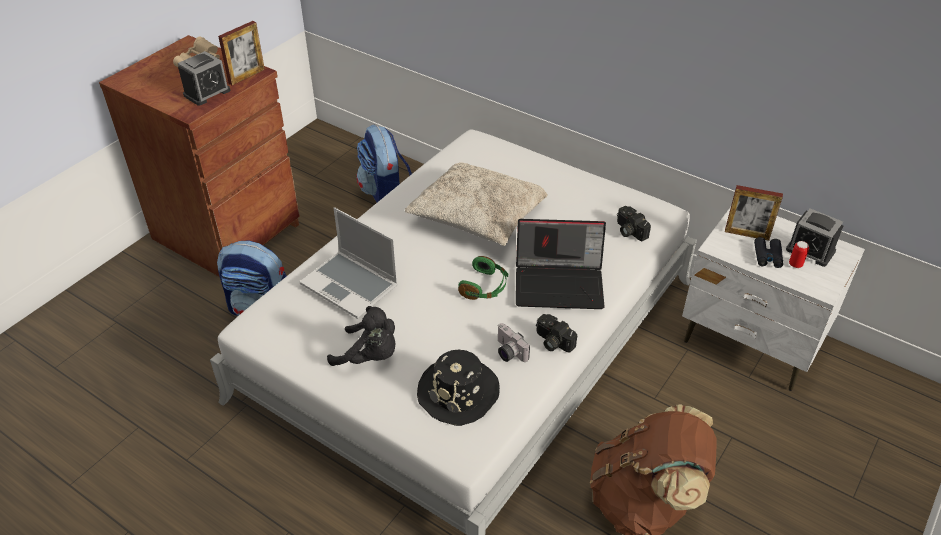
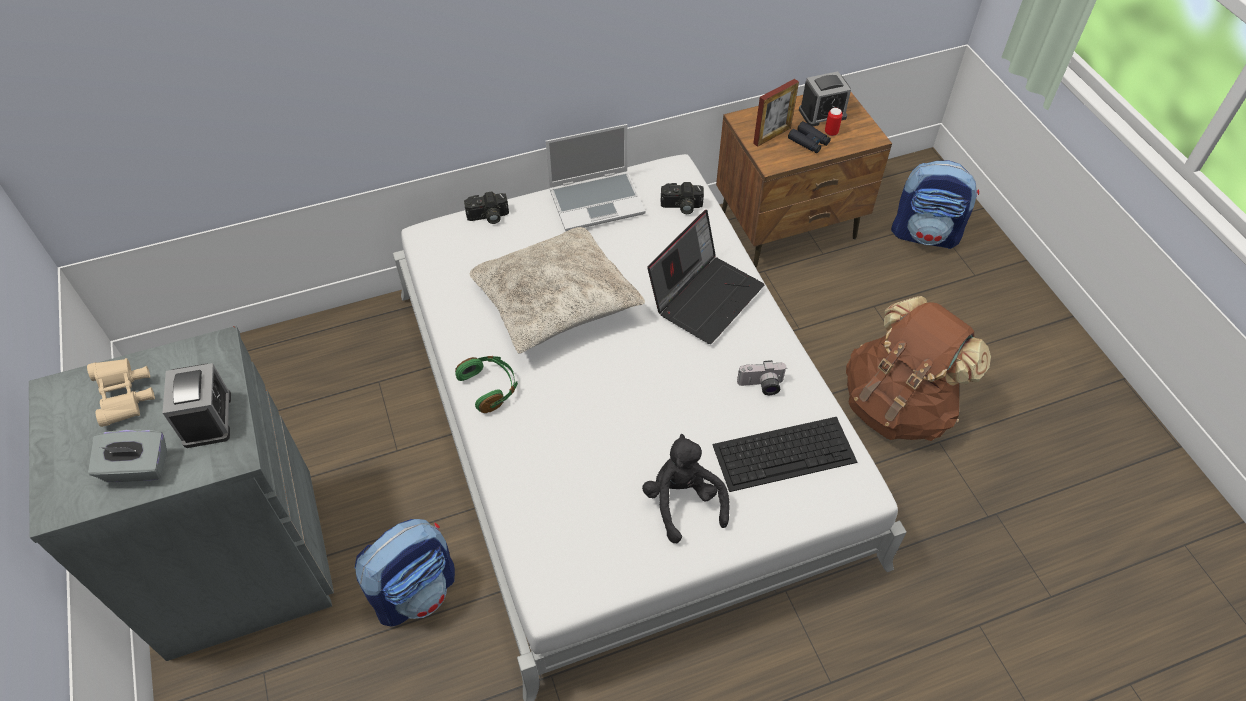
camera: 55 degrees left, 10 degrees up
brown dresser [99,35,300,276] -> grey dresser [29,326,334,661]
picture frame [218,21,265,85] -> none
laptop [300,207,398,319] -> laptop moved to [546,124,645,231]
black plush toy [327,306,395,366] -> black plush toy turned 75 degrees counterclockwise [642,434,730,543]
backpack [356,124,412,202] -> backpack moved to [891,161,979,249]
black hat [417,350,500,426] -> keyboard [712,417,857,492]
green headphones [458,256,508,300] -> green headphones moved to [455,356,518,413]
camera [536,314,577,353] -> camera moved to [464,191,509,224]
white nightstand [682,207,865,391] -> brown nightstand [716,92,892,267]
none -> grey tissue box [88,430,167,482]

